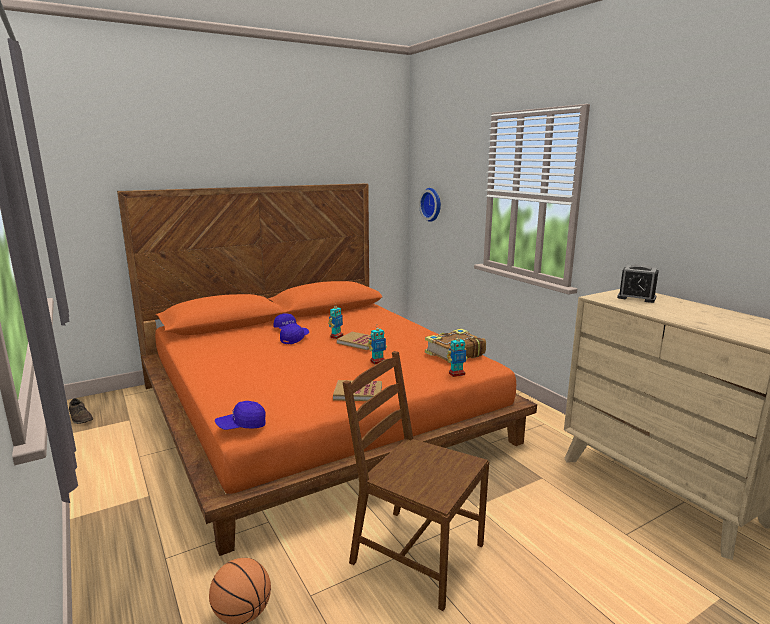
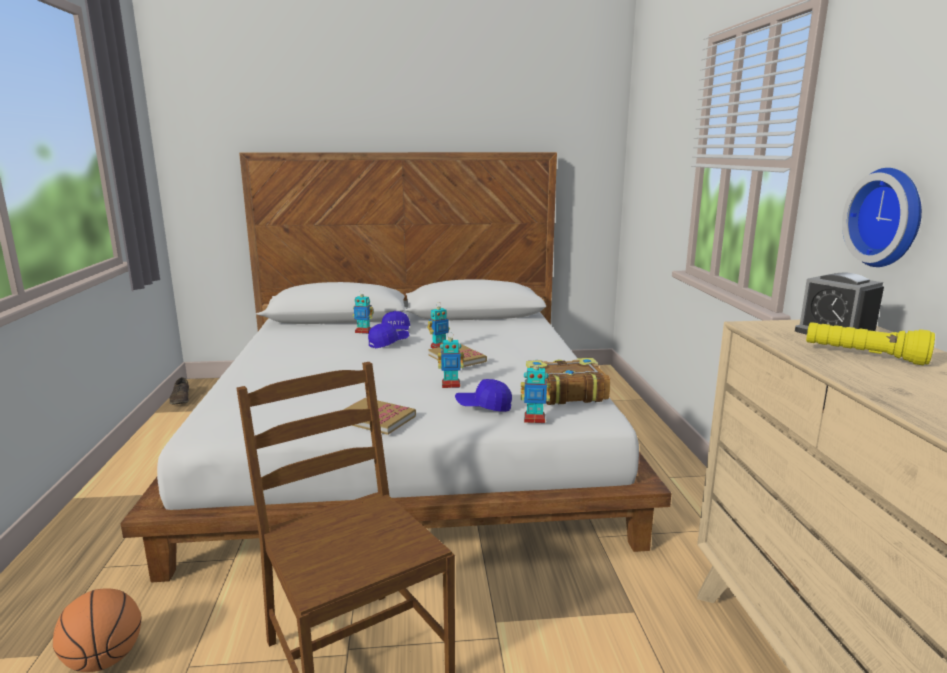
camera: 25 degrees right, 0 degrees up
orange bed [117,183,537,556] -> white bed [120,152,672,582]
blue cap [215,401,266,430] -> blue cap moved to [455,379,512,412]
wall clock [419,188,441,222] -> wall clock moved to [842,168,922,267]
none -> toy robot [353,290,374,334]
none -> yellow flashlight [806,322,935,365]

